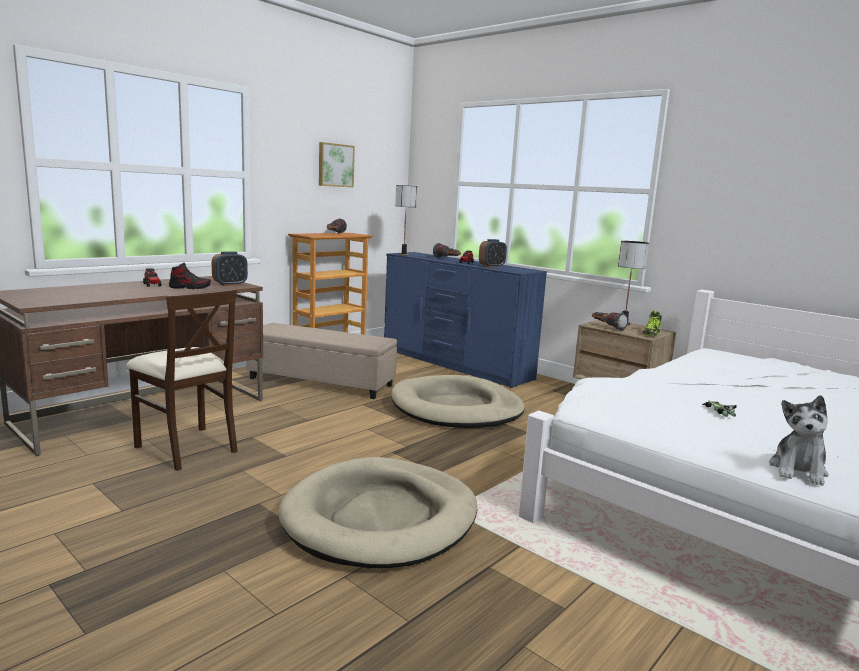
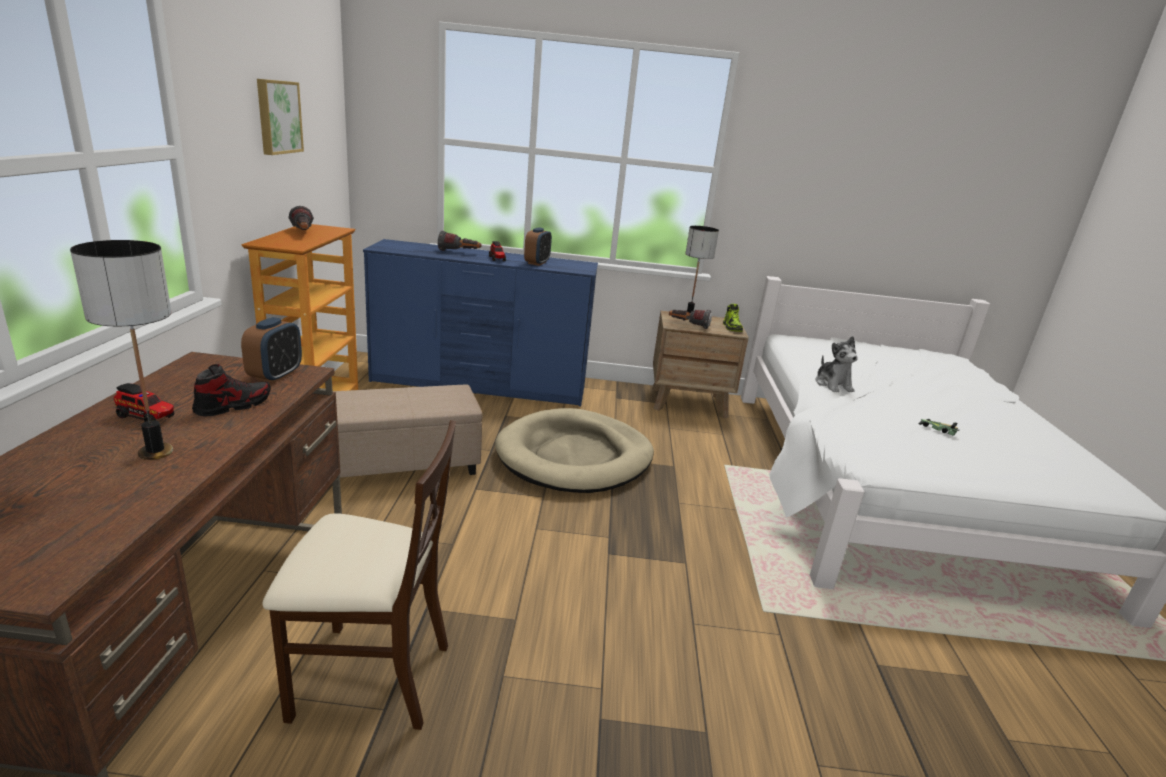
camera: 40 degrees left, 10 degrees up
beige dog bed [278,457,477,568] -> none
table lamp [395,185,418,256] -> table lamp moved to [70,240,173,460]
plush toy [769,395,829,486] -> plush toy moved to [815,336,858,392]

